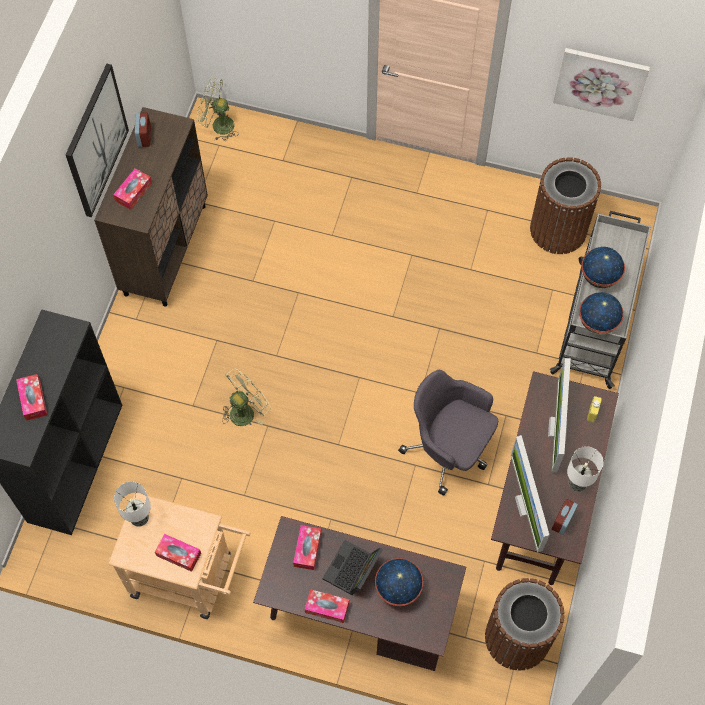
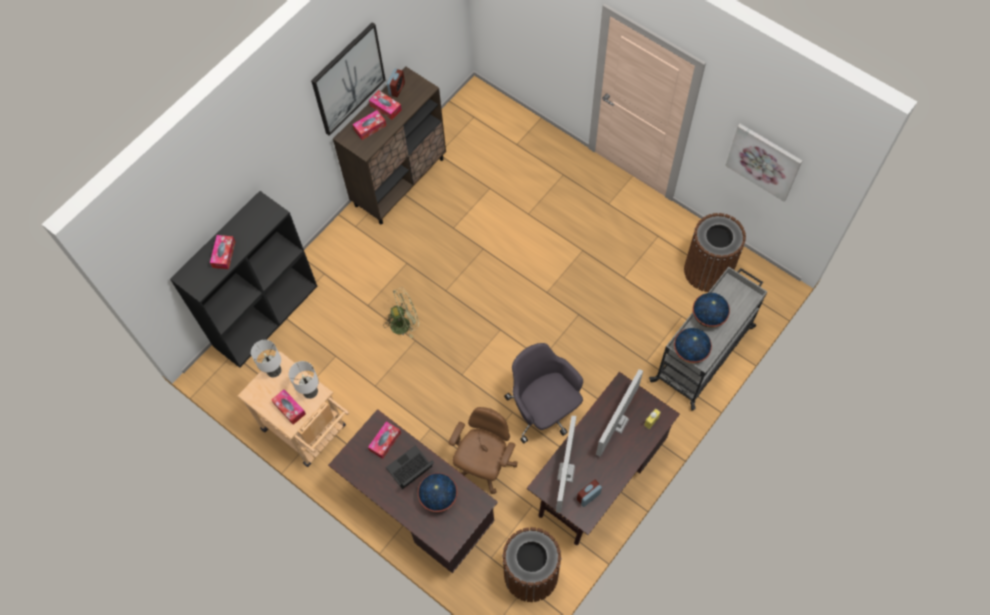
camera: 25 degrees right, 0 degrees up
green fan [197,78,239,140] -> none
tissue box [305,589,349,623] -> tissue box moved to [369,90,402,120]
table lamp [567,446,604,492] -> table lamp moved to [289,361,319,399]
none -> brown office chair [449,407,517,494]

